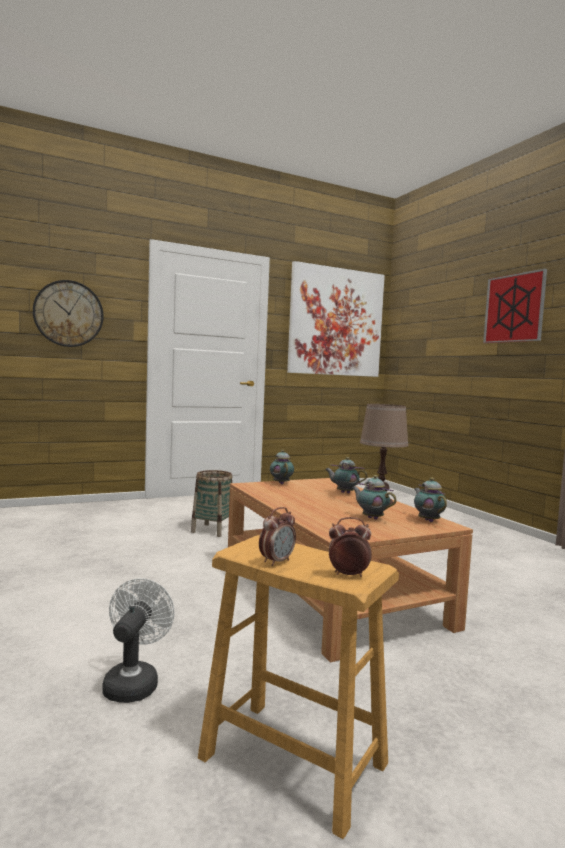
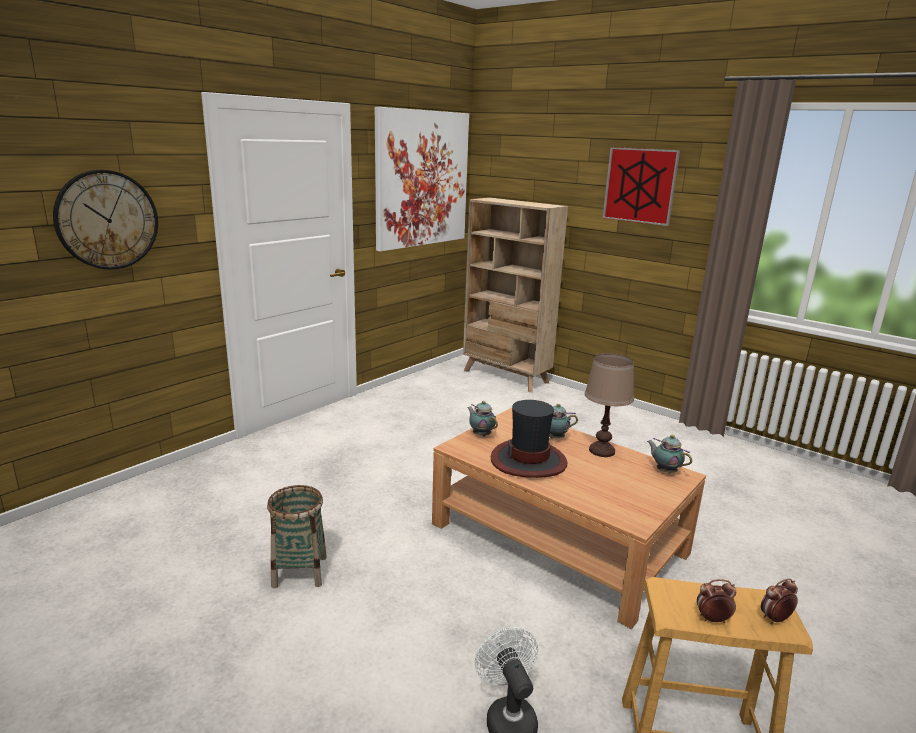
camera: 25 degrees left, 15 degrees up
basket [191,470,232,537] -> basket moved to [267,485,327,588]
alarm clock [259,507,296,566] -> alarm clock turned 105 degrees counterclockwise [697,579,736,623]
teapot [352,475,396,520] -> none
none -> beige bookcase [463,198,568,392]
none -> hat [491,400,567,478]

